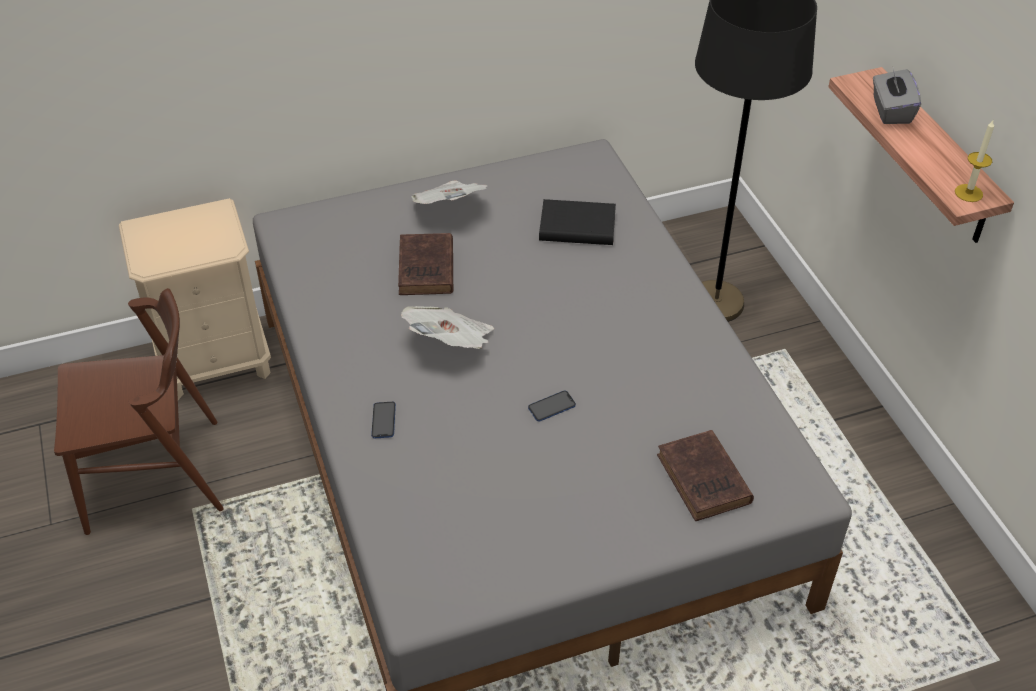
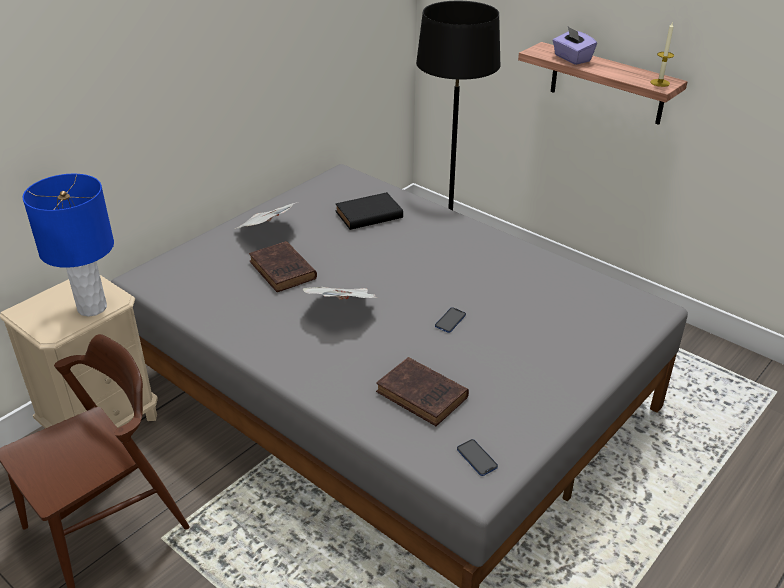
camera: 30 degrees left, 10 degrees down
phone [371,402,396,439] -> phone moved to [457,439,498,476]
brown book [657,430,754,521] -> brown book moved to [376,357,469,426]
grey tissue box [873,69,921,124] -> purple tissue box [553,27,597,65]
none -> blue table lamp [23,174,114,317]

